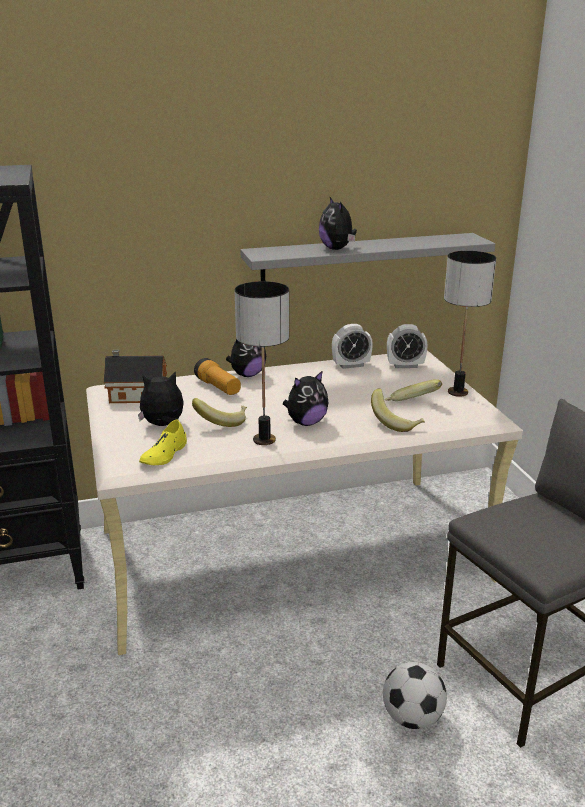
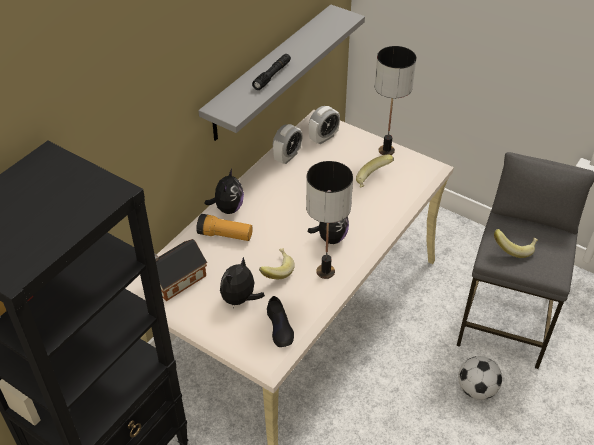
camera: 40 degrees left, 20 degrees up
yellow shoe [139,419,187,465] -> black shoe [267,296,294,347]
plush toy [319,197,357,250] -> black flashlight [252,54,291,90]
banana [371,389,425,432] -> banana moved to [494,229,538,258]

